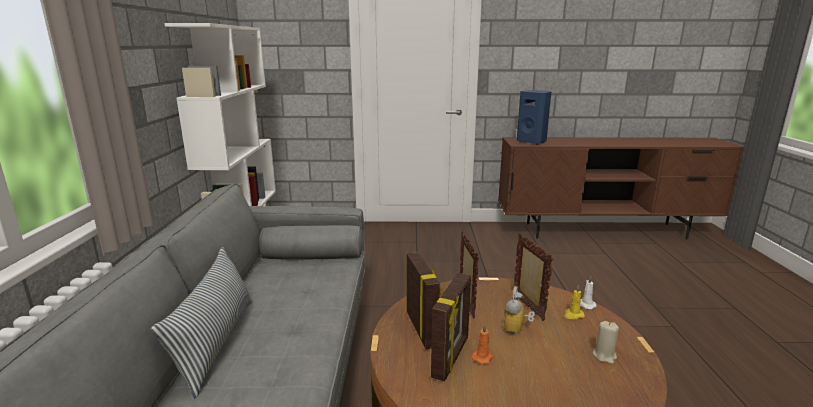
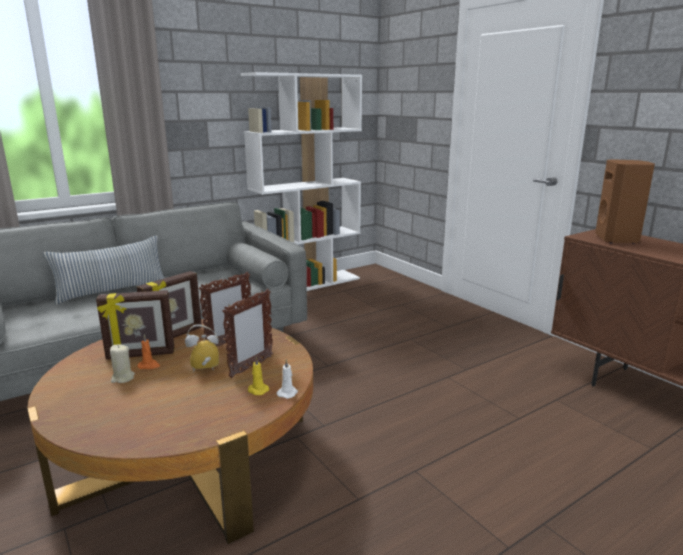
camera: 55 degrees right, 0 degrees up
blue speaker [517,90,551,145] -> brown speaker [595,159,655,244]
beige candle [593,321,619,364] -> beige candle moved to [110,345,135,383]

